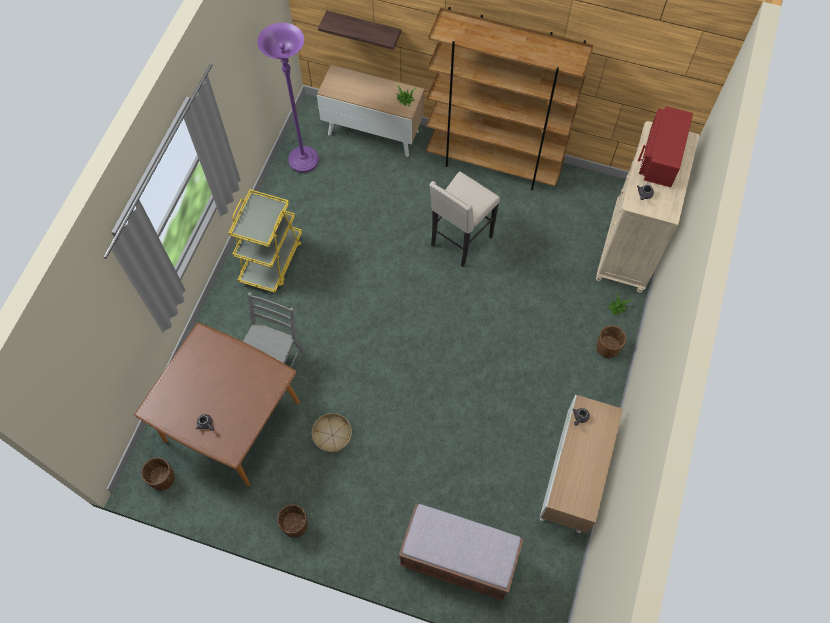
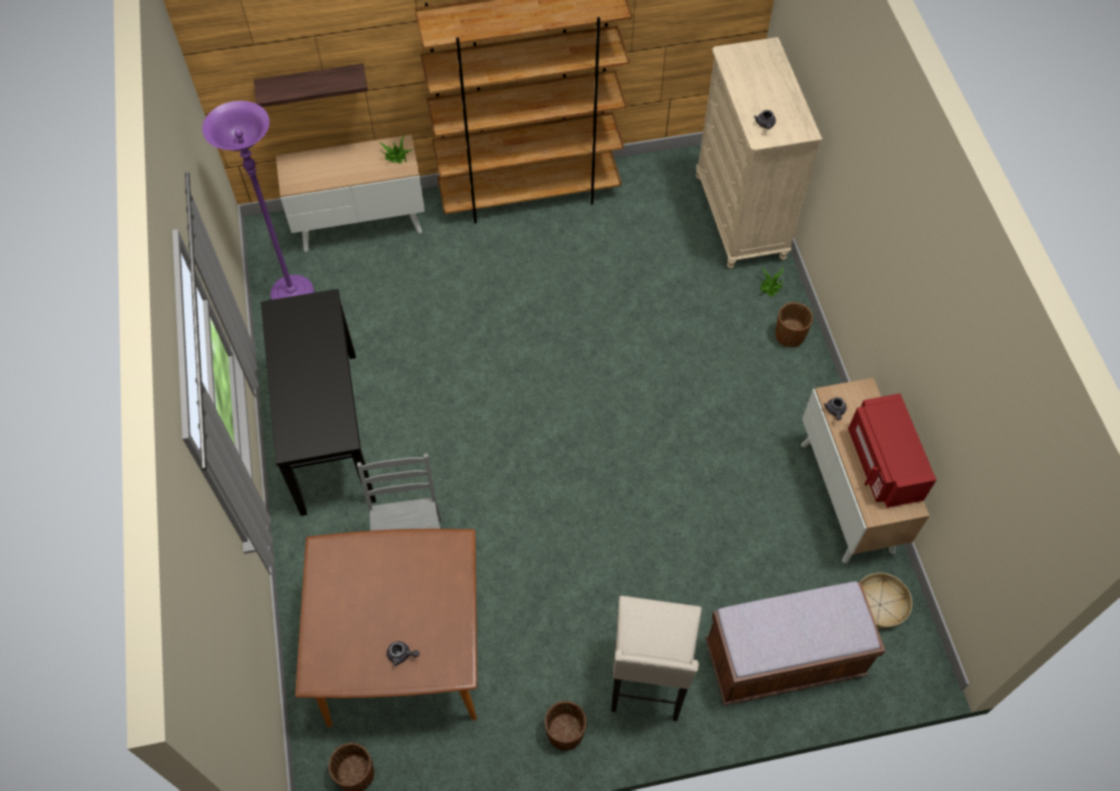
camera: 30 degrees left, 5 degrees down
yellow cart [229,189,302,293] -> black console table [261,289,376,516]
basket [312,413,352,453] -> basket moved to [860,573,912,629]
beige stool [430,171,500,267] -> beige stool moved to [611,596,702,721]
red microwave [638,106,693,187] -> red microwave moved to [848,393,936,508]

